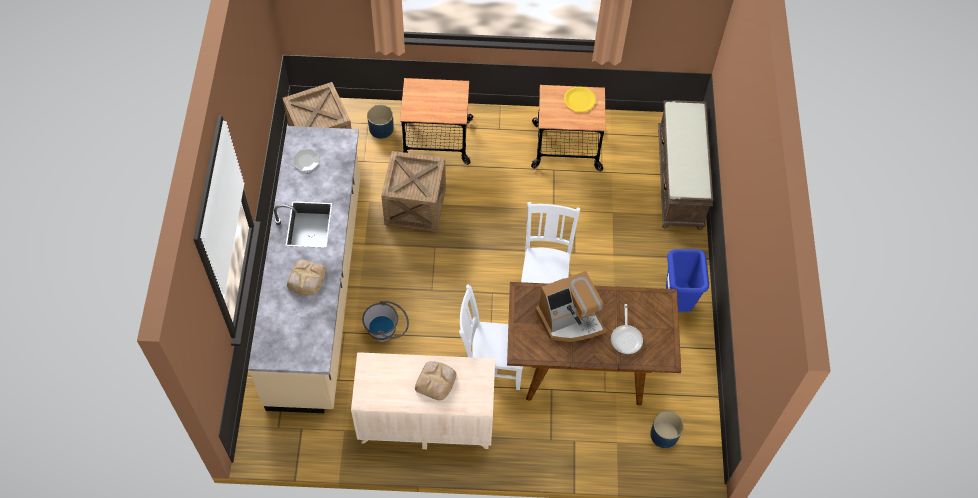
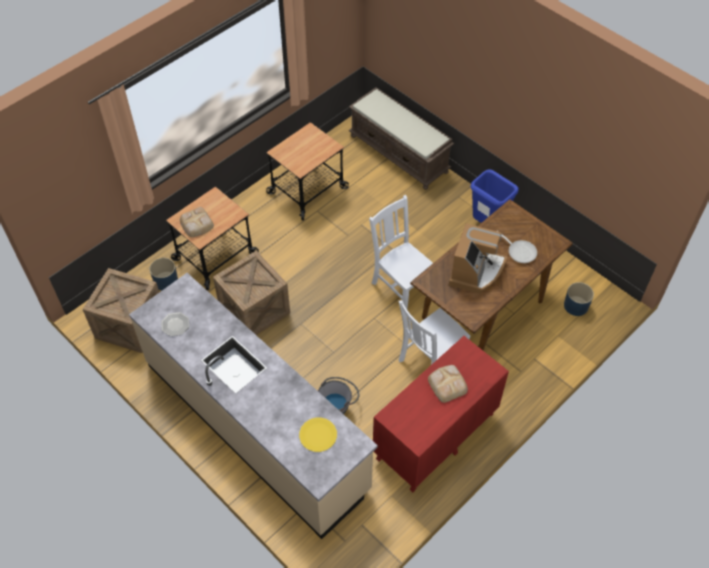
camera: 45 degrees left, 5 degrees down
bread [287,259,327,295] -> bread moved to [180,207,214,237]
beige dresser [351,352,495,449] -> red dresser [373,336,509,492]
yellow plate [564,87,596,112] -> yellow plate moved to [299,418,337,452]

